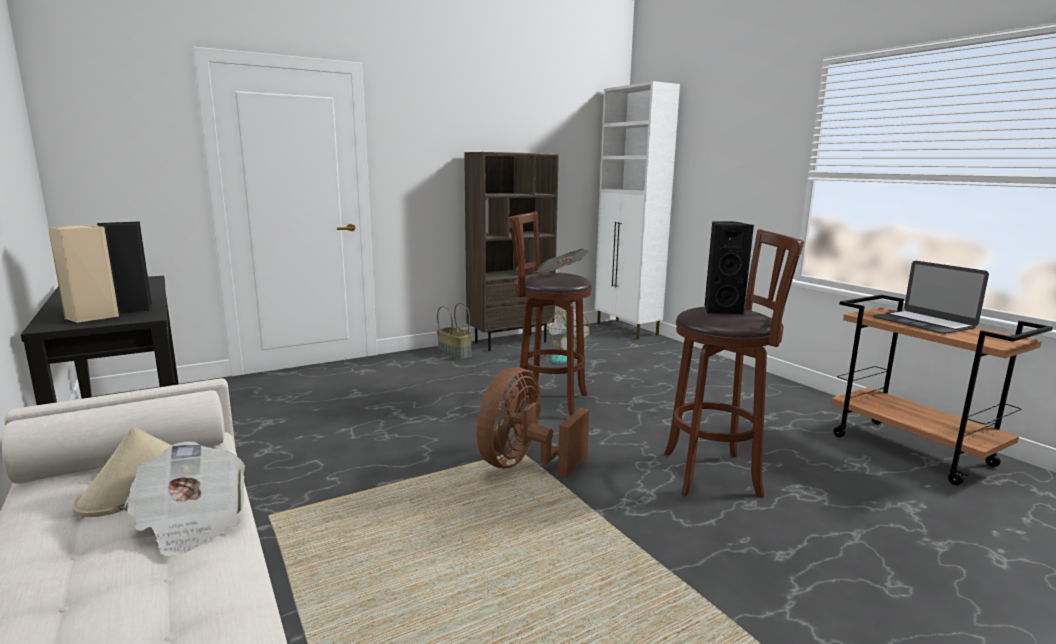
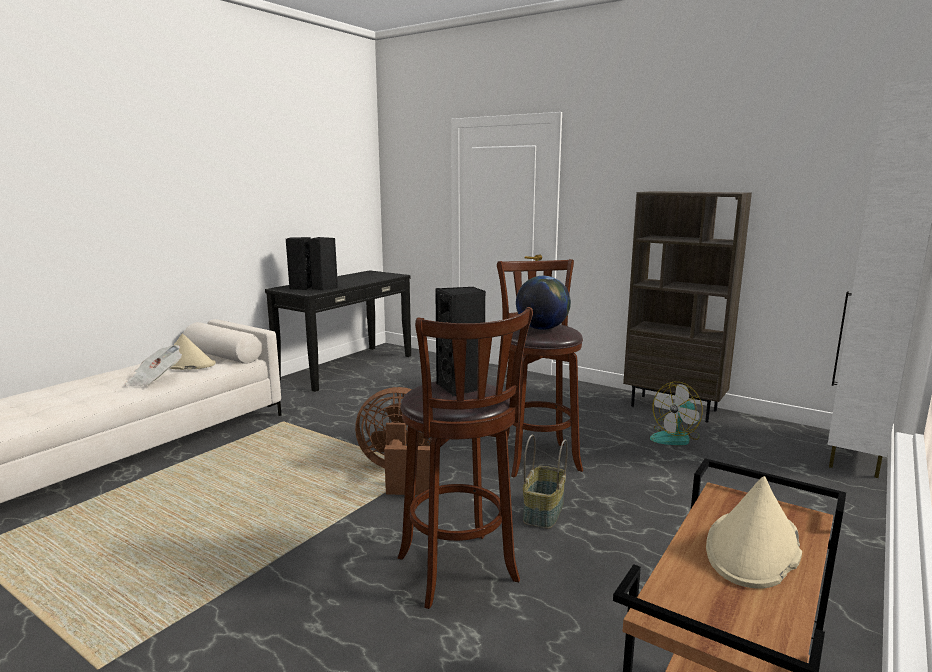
camera: 65 degrees right, 0 degrees up
beige speaker [48,224,119,323] -> black speaker [286,237,312,290]
basket [437,303,472,359] -> basket moved to [523,435,568,528]
newspaper [535,249,588,273] -> globe [516,276,571,330]
laptop [872,261,989,334] -> beige hat [706,476,802,589]

